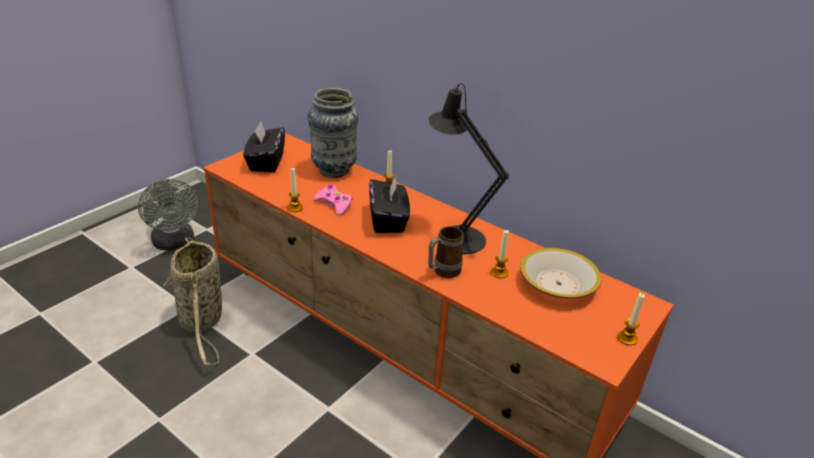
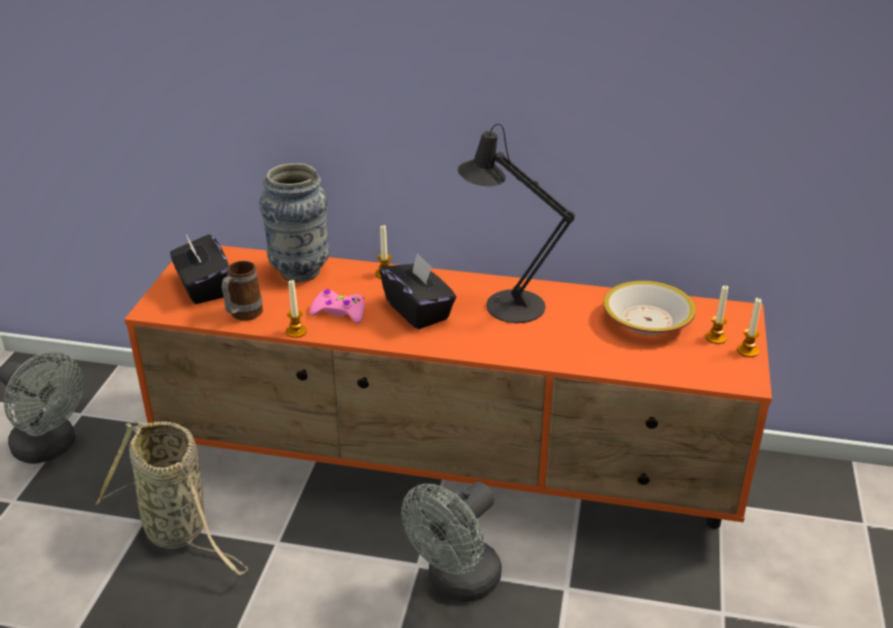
camera: 25 degrees left, 0 degrees up
mug [428,226,464,278] -> mug moved to [222,261,263,321]
candle [491,230,509,278] -> candle moved to [705,285,728,344]
none -> grey fan [401,482,501,602]

